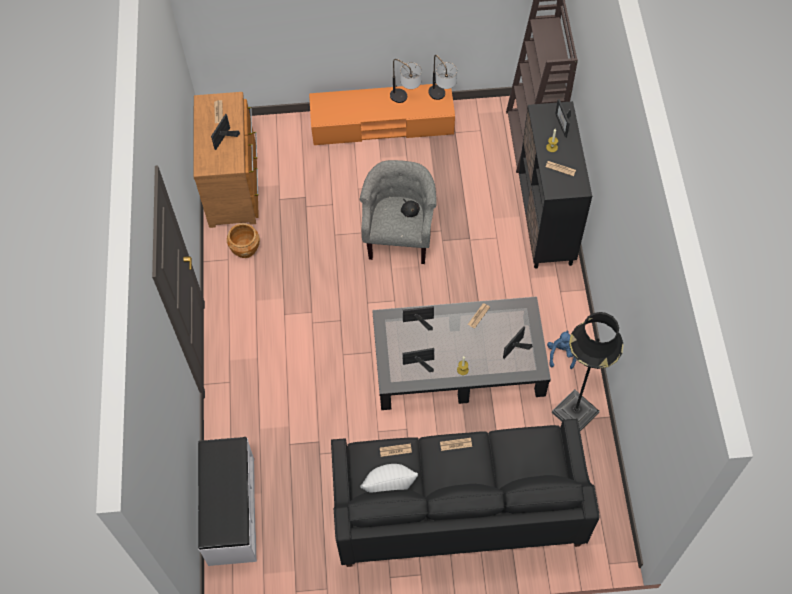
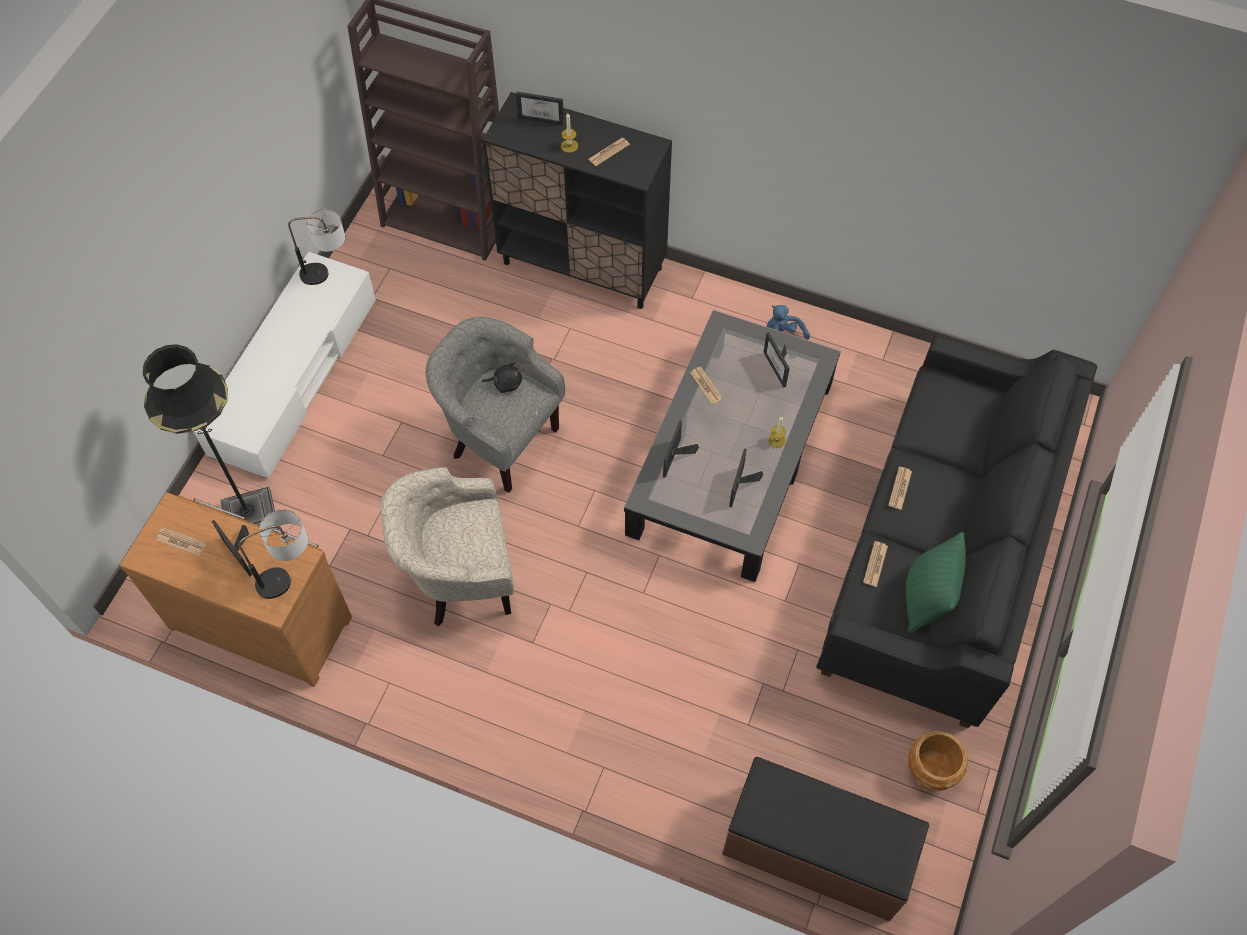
camera: 65 degrees left, 0 degrees up
white bench [198,437,257,566] -> brown bench [722,757,929,921]
brown planter [227,223,260,258] -> brown planter moved to [908,731,968,791]
orange tv stand [309,84,455,145] -> white tv stand [194,252,376,478]
white pillow [360,464,418,493] -> green pillow [906,532,966,633]
table lamp [390,59,422,103] -> table lamp moved to [239,509,308,599]
black floor lamp [552,312,624,431] -> black floor lamp moved to [143,344,279,533]
none -> beige armchair [381,467,514,626]

